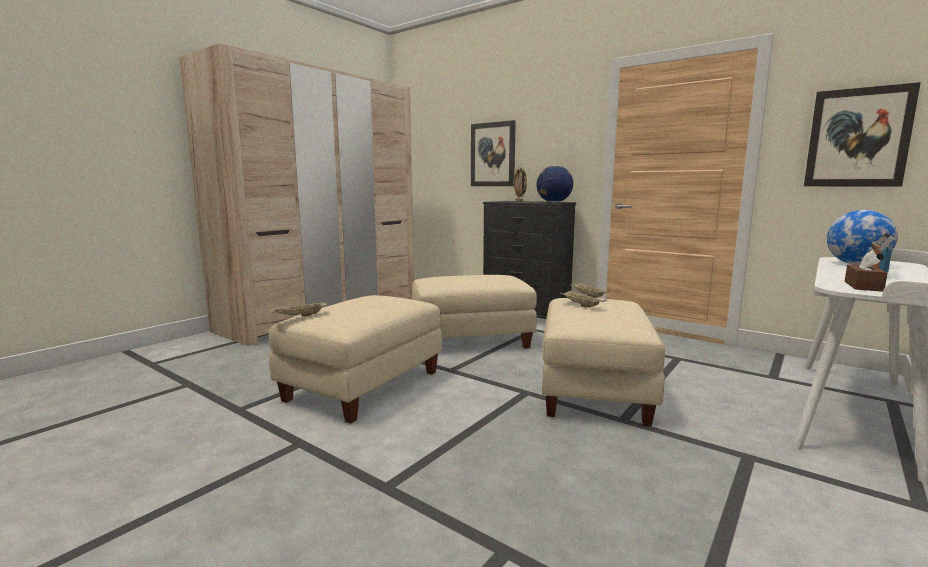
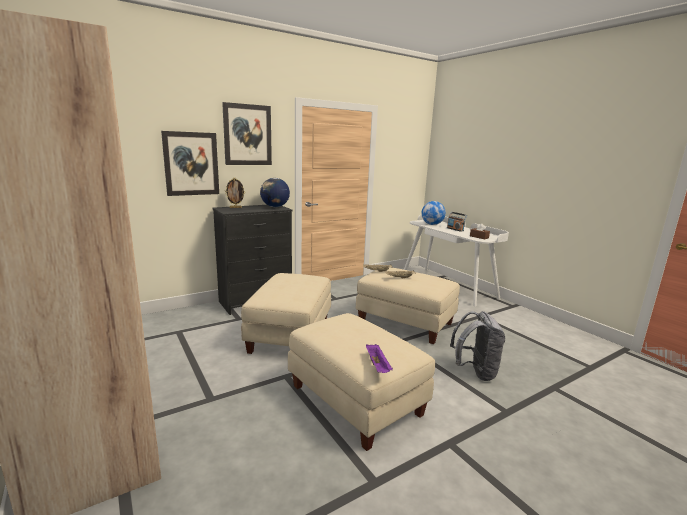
camera: 70 degrees left, 5 degrees up
beige tray [269,300,328,317] -> purple tray [366,344,393,373]
picture [804,82,921,186] -> picture moved to [222,102,272,165]
none -> grey backpack [450,311,505,381]

